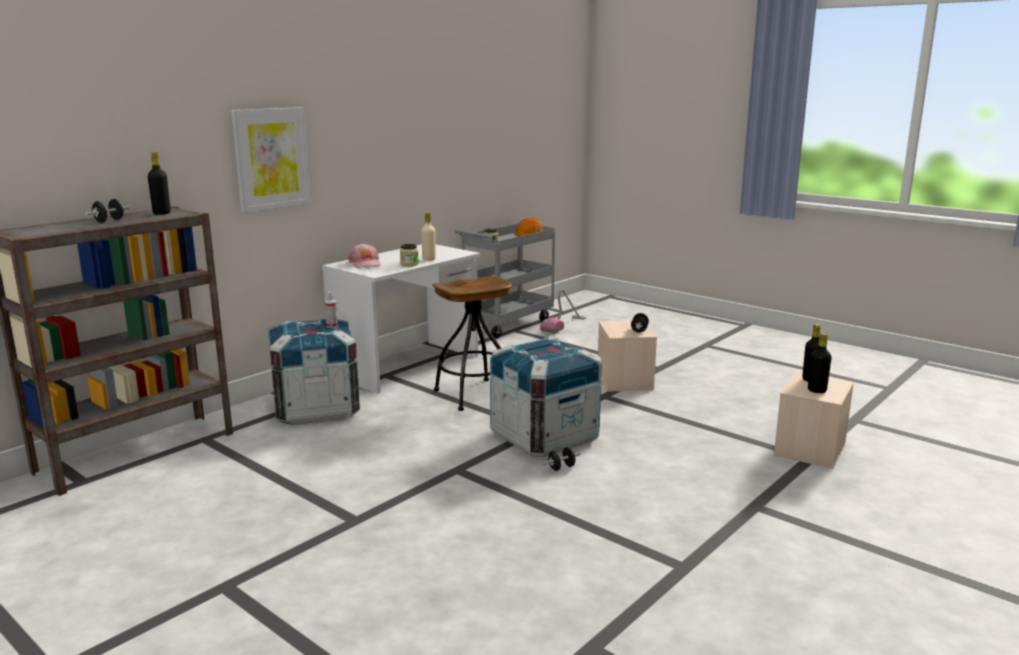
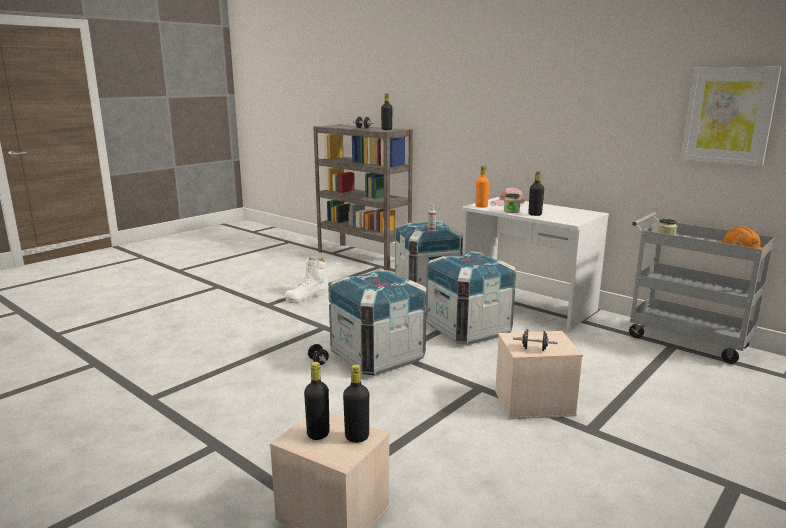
camera: 90 degrees right, 0 degrees up
picture [231,107,311,213] -> picture moved to [681,67,781,167]
beige bottle [421,212,436,261] -> black bottle [529,171,544,216]
brown stool [432,276,512,411] -> crate [426,252,516,345]
vacuum cleaner [540,289,586,334] -> none
none -> white boot [285,257,328,303]
none -> orange bottle [476,165,489,208]

